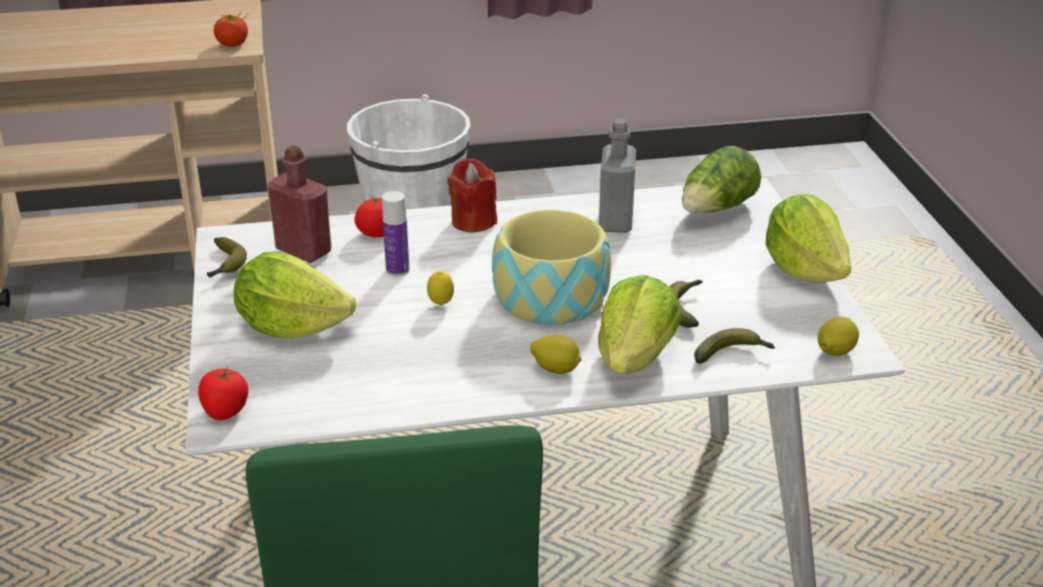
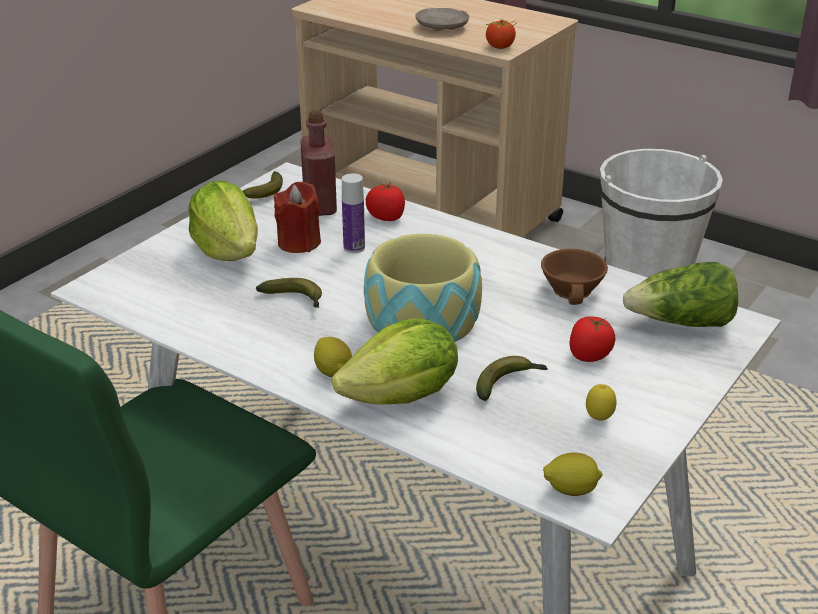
camera: 45 degrees right, 0 degrees up
tomato [198,367,248,420] -> tomato moved to [569,316,616,362]
lemon [427,271,454,305] -> lemon moved to [586,384,617,421]
red candle [448,159,497,233] -> red candle moved to [274,182,321,253]
grey bottle [599,119,636,233] -> brown cup [541,249,608,305]
banana [694,328,775,364] -> banana moved to [256,278,322,308]
lettuce [766,194,851,282] -> none
none -> beige plate [415,8,469,31]

